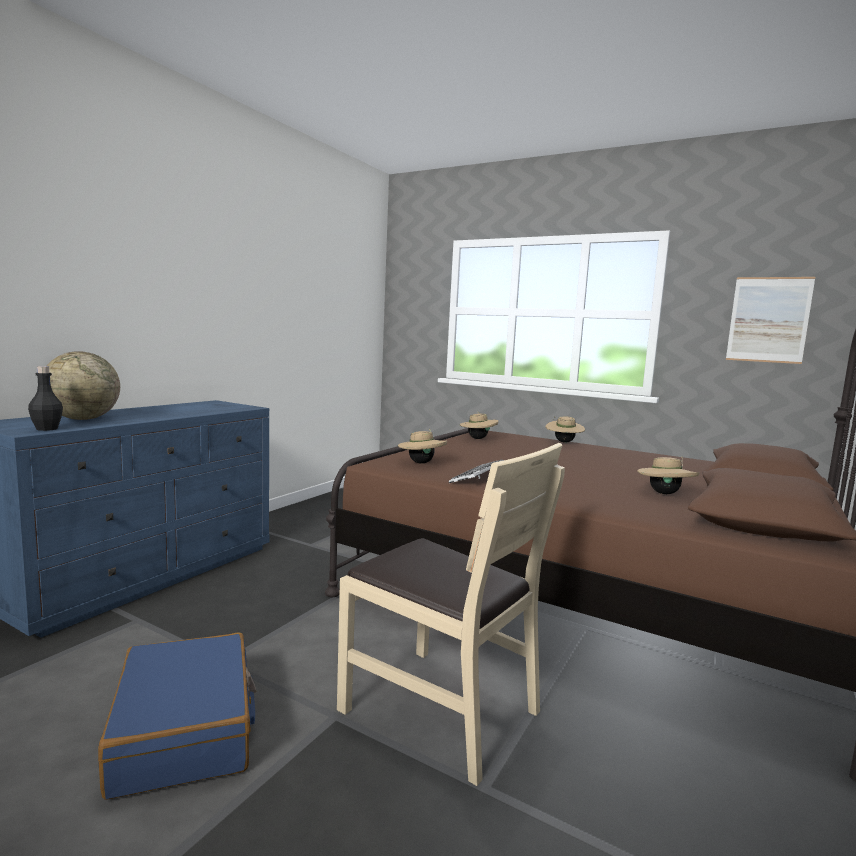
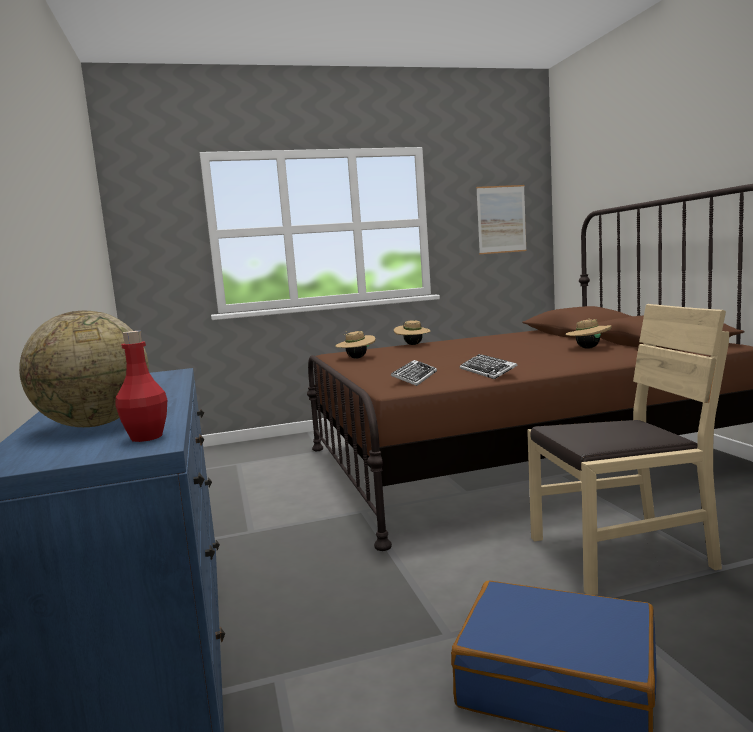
camera: 45 degrees left, 0 degrees up
black bottle [28,366,63,431] -> red bottle [115,331,167,442]
beige hat [398,429,447,464] -> keyboard [391,360,437,386]

